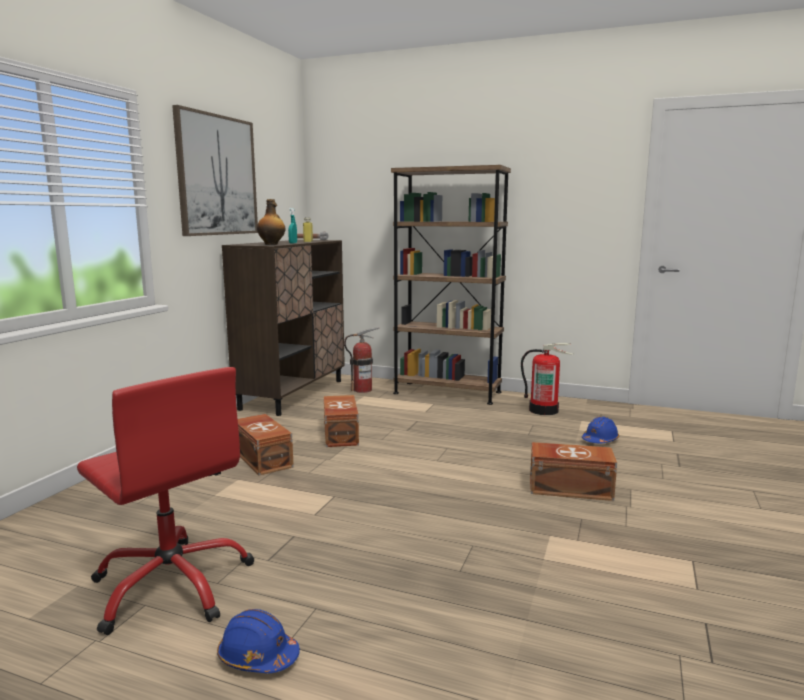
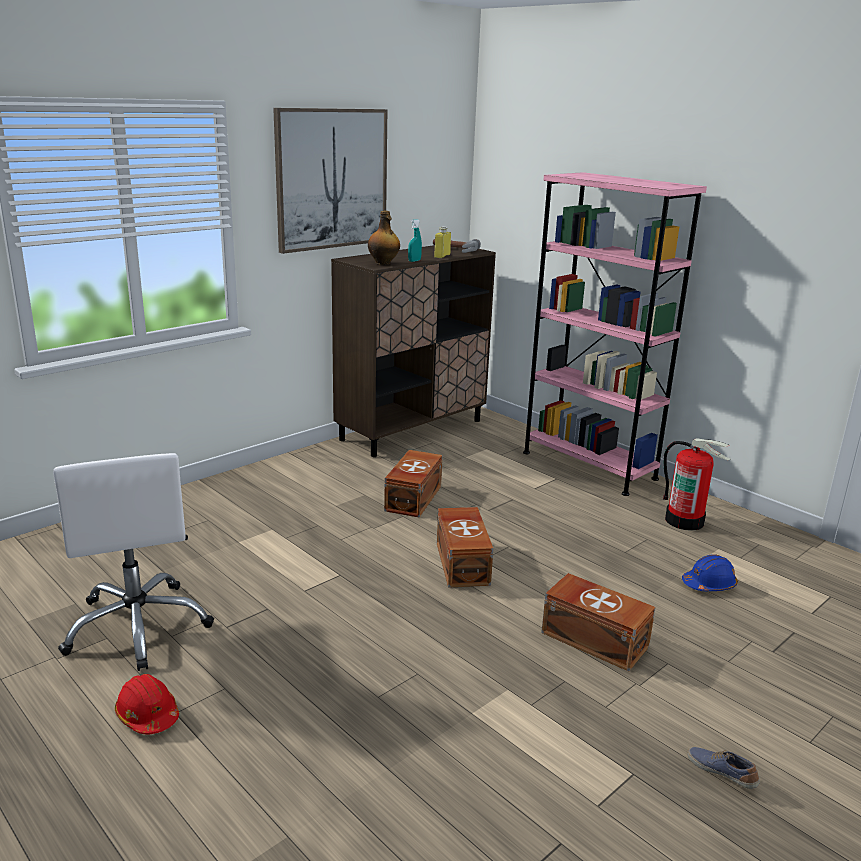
camera: 25 degrees right, 10 degrees up
red office chair [77,367,255,635] -> white office chair [53,453,214,671]
blue hard hat [217,609,300,673] -> red hard hat [115,674,179,734]
brown storage box [238,414,294,476] -> brown storage box moved to [437,507,493,588]
fire extinguisher [344,327,379,393] -> none
brown bookcase [391,165,511,405] -> pink bookcase [523,172,707,496]
none -> shoe [688,747,760,789]

